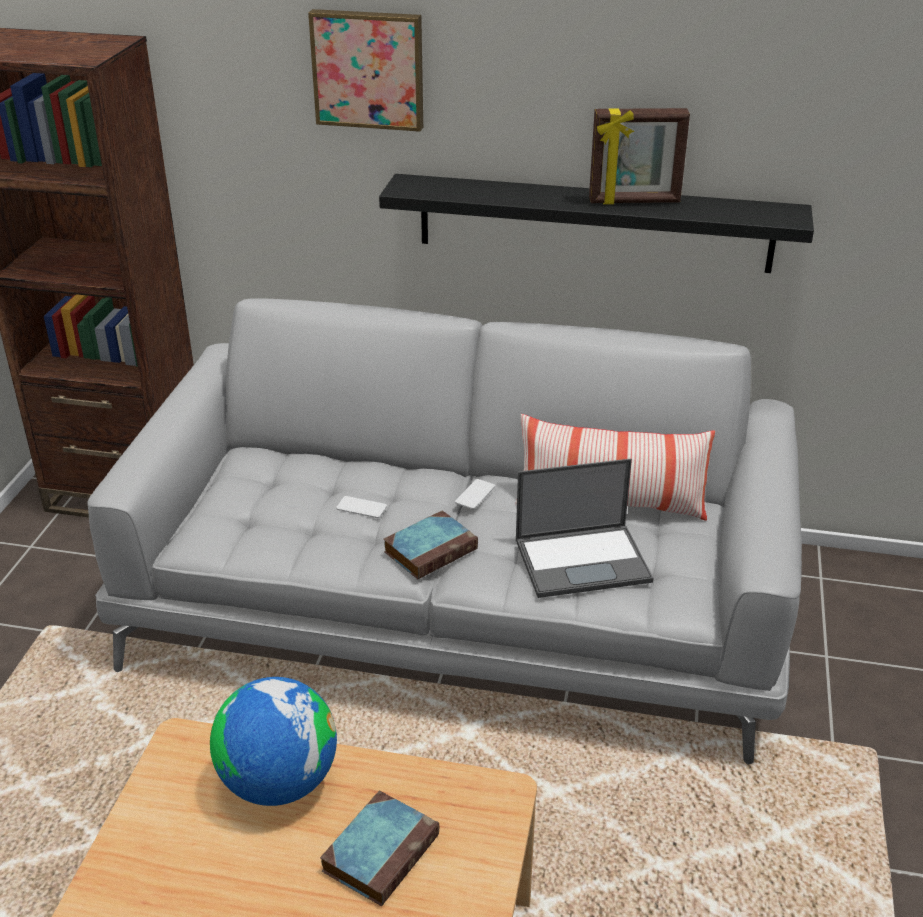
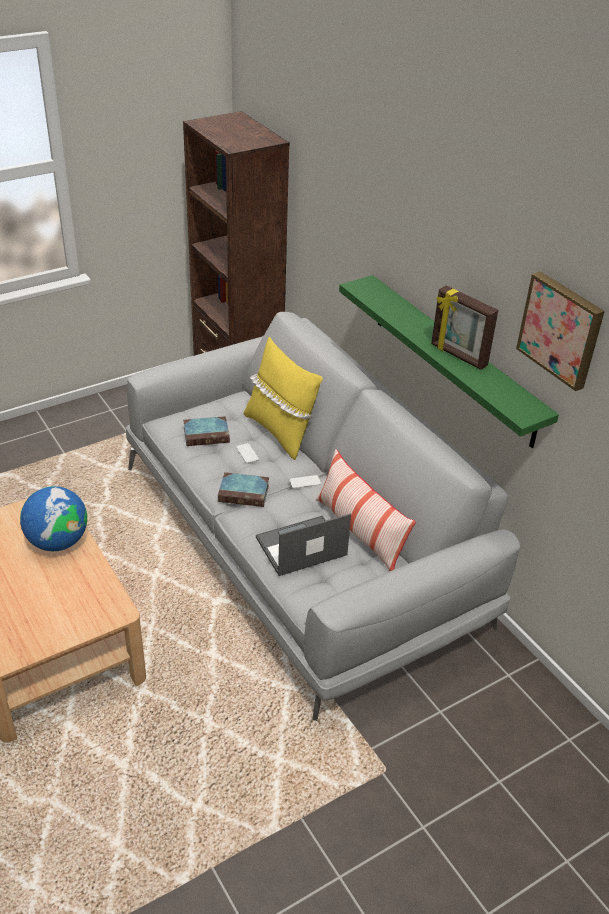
camera: 45 degrees right, 5 degrees up
picture [308,9,423,132] -> picture moved to [516,271,605,391]
book [320,791,439,906] -> book moved to [183,416,230,446]
black shelf [379,174,814,273] -> green shelf [339,275,559,448]
laptop [516,459,653,598] -> laptop turned 120 degrees clockwise [256,513,351,576]
none -> yellow pillow [244,337,323,460]

